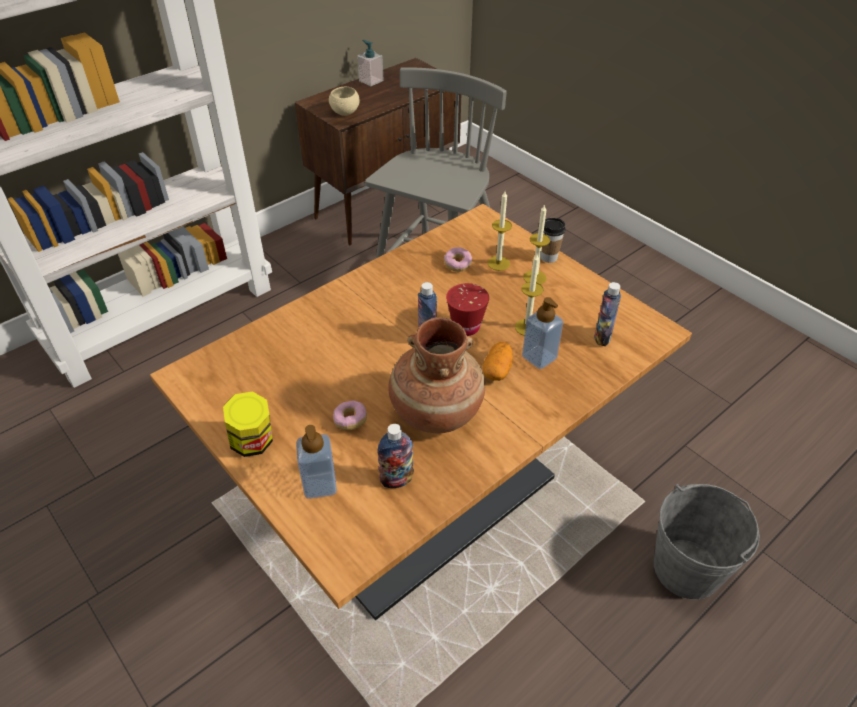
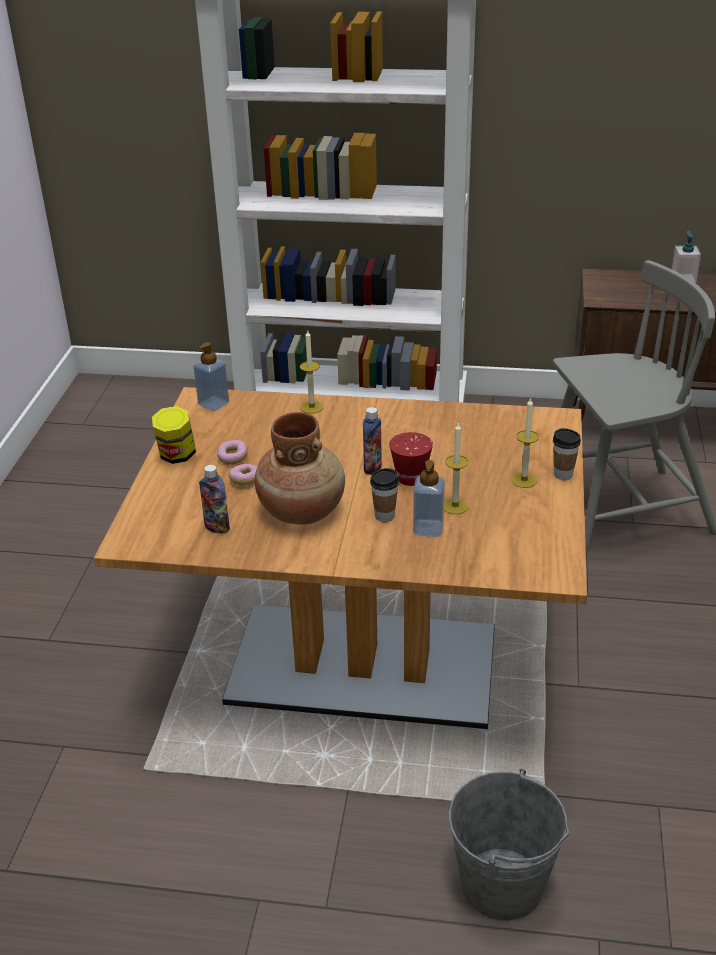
camera: 50 degrees right, 10 degrees down
soap dispenser [296,425,337,499] -> soap dispenser moved to [193,342,229,412]
beige bowl [329,86,359,116] -> none
donut [444,247,472,272] -> donut moved to [217,440,248,465]
potato [483,342,513,381] -> cup [370,468,399,522]
candle [488,191,512,271] -> candle moved to [300,331,323,414]
bottle [594,282,621,346] -> none

